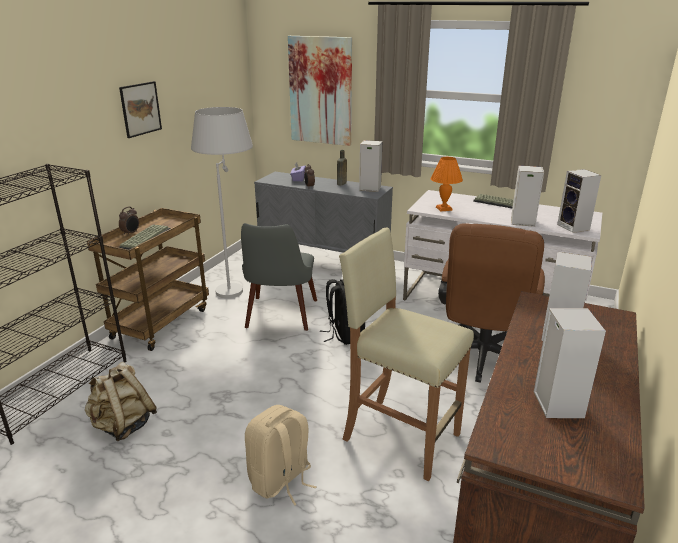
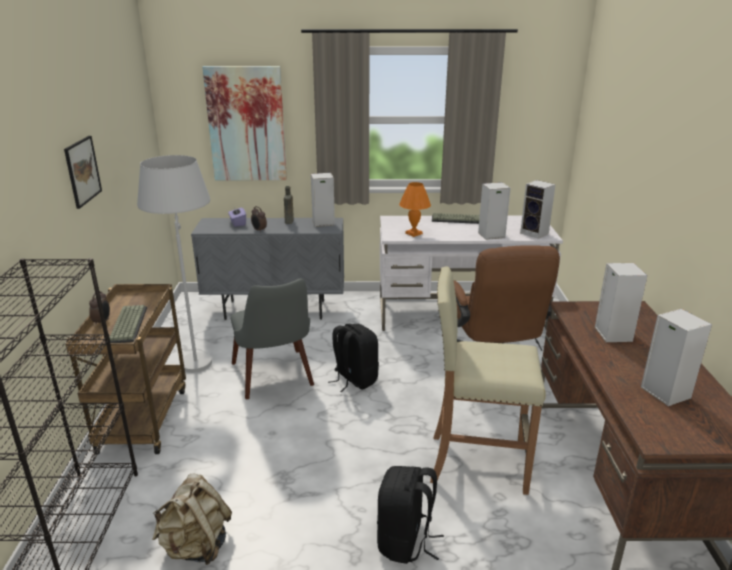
camera: 25 degrees left, 0 degrees up
beige backpack [245,405,317,506] -> black backpack [377,466,444,564]

